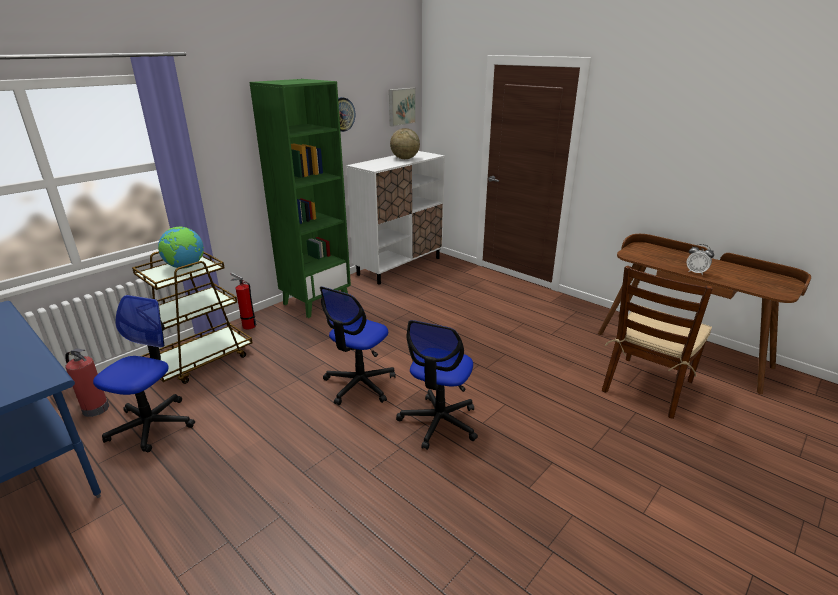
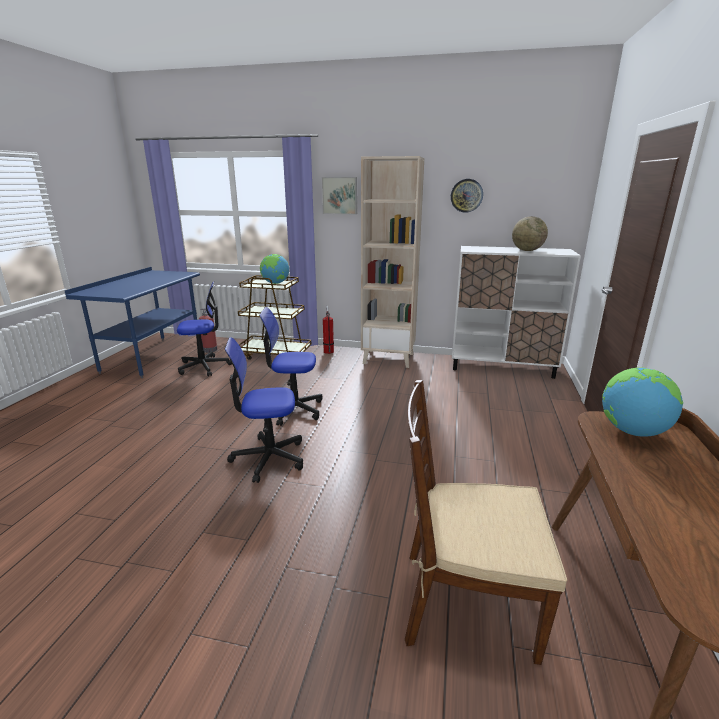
camera: 60 degrees right, 5 degrees down
green bookcase [249,79,351,318] -> beige bookcase [361,156,424,368]
picture [389,88,416,127] -> picture moved to [322,177,357,214]
alarm clock [687,244,714,275] -> none
none -> globe [602,368,683,437]

